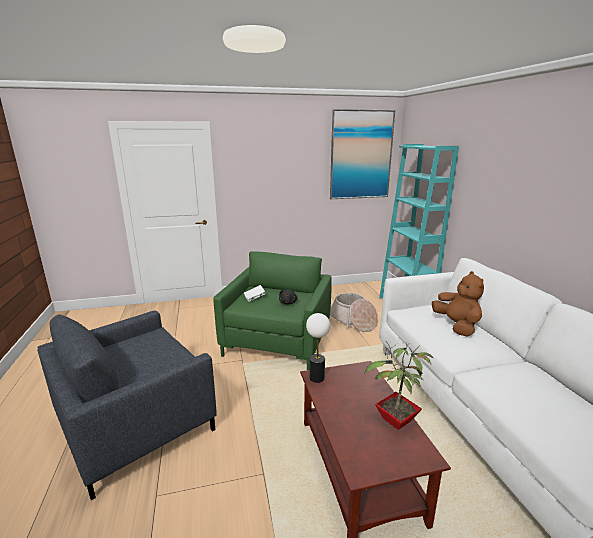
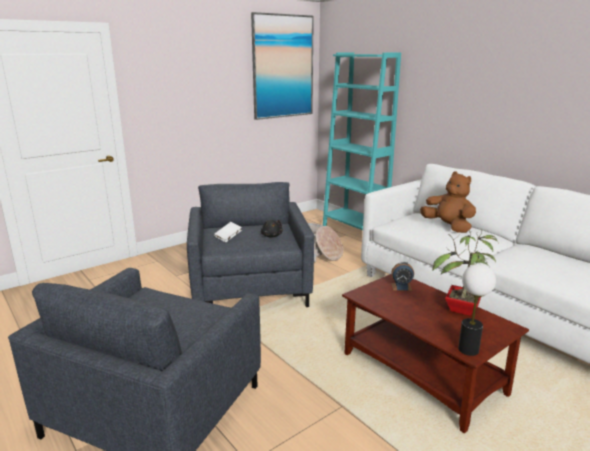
camera: 25 degrees left, 0 degrees up
green armchair [213,251,332,370] -> grey armchair [187,182,314,307]
table lamp [306,313,330,383] -> table lamp moved to [458,264,496,356]
none -> alarm clock [391,262,414,291]

